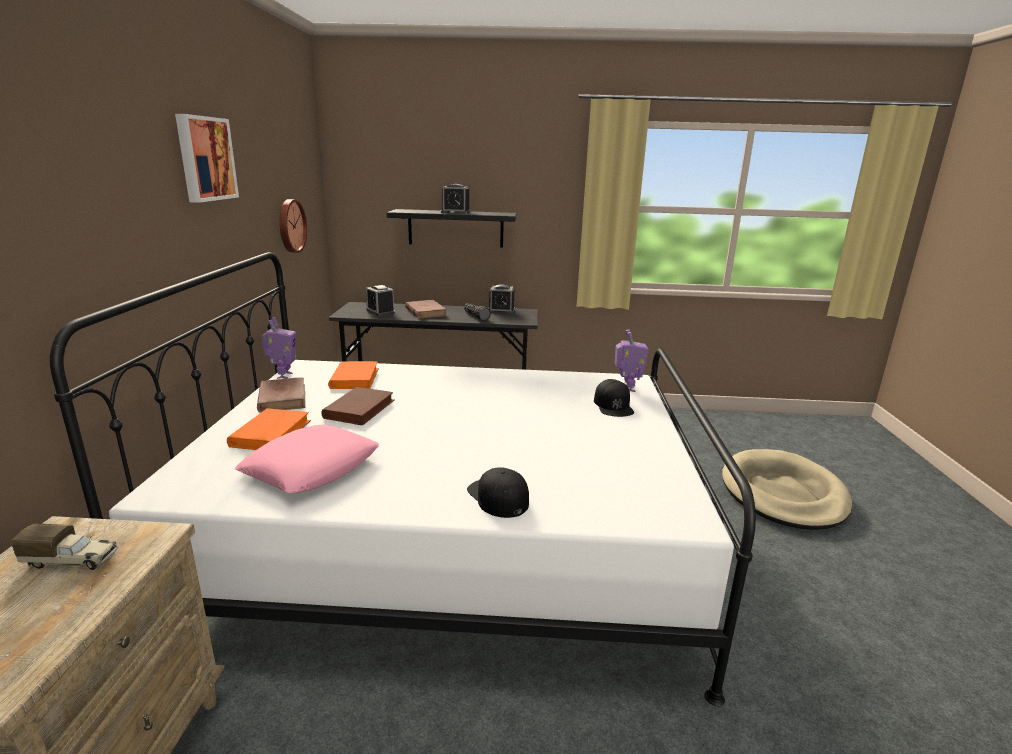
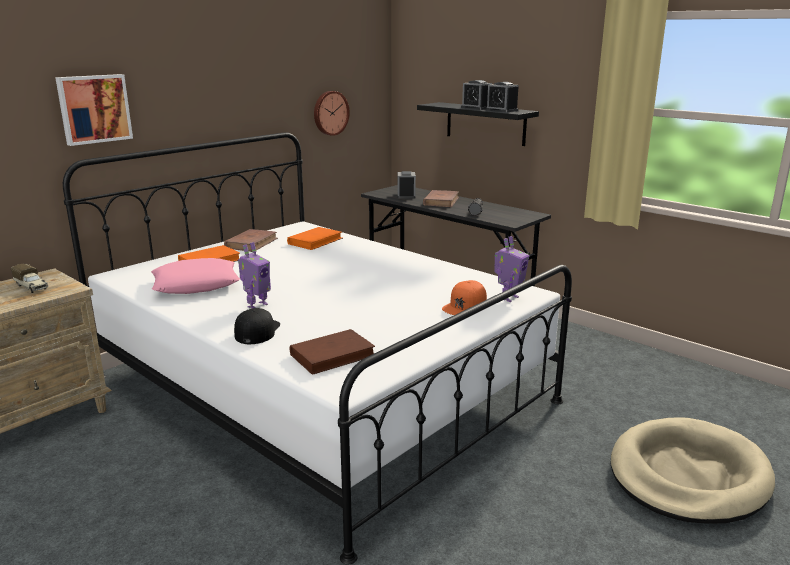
camera: 40 degrees right, 0 degrees up
picture [175,114,239,203] -> picture moved to [55,74,133,146]
toy robot [262,317,296,379] -> toy robot moved to [238,242,271,308]
brown book [321,387,395,425] -> brown book moved to [290,329,375,375]
alarm clock [489,285,515,314] -> alarm clock moved to [486,82,518,112]
black cap [594,379,634,417] -> orange cap [442,280,487,315]

